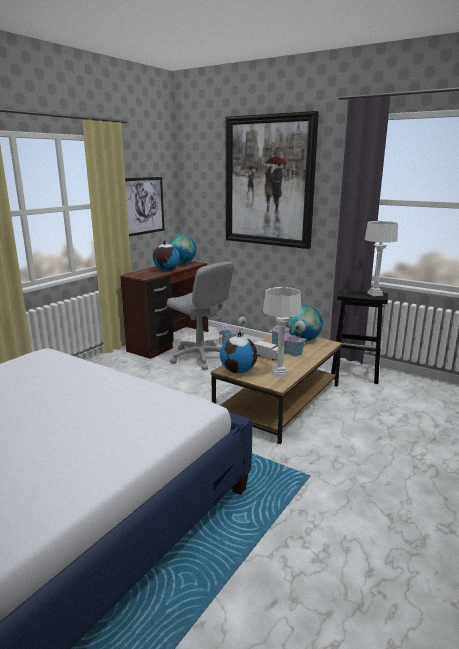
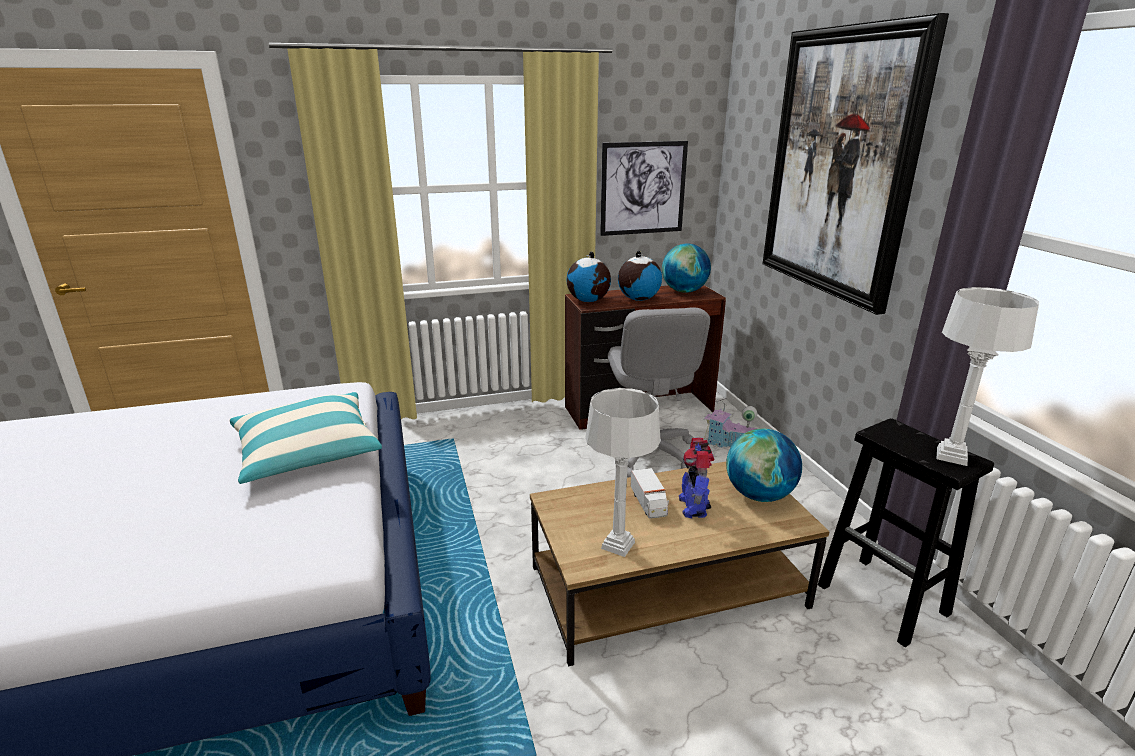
camera: 40 degrees right, 5 degrees up
globe [220,331,257,373] -> globe moved to [567,251,611,302]
toy house [270,321,307,357] -> toy robot [679,438,714,519]
none -> pillow [230,392,382,484]

